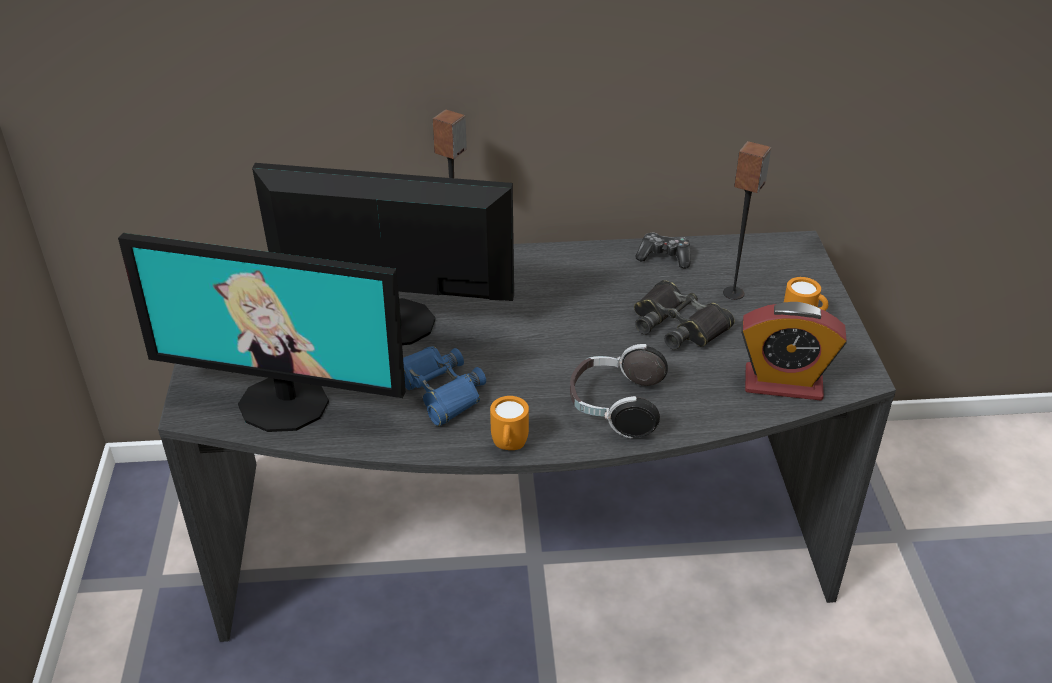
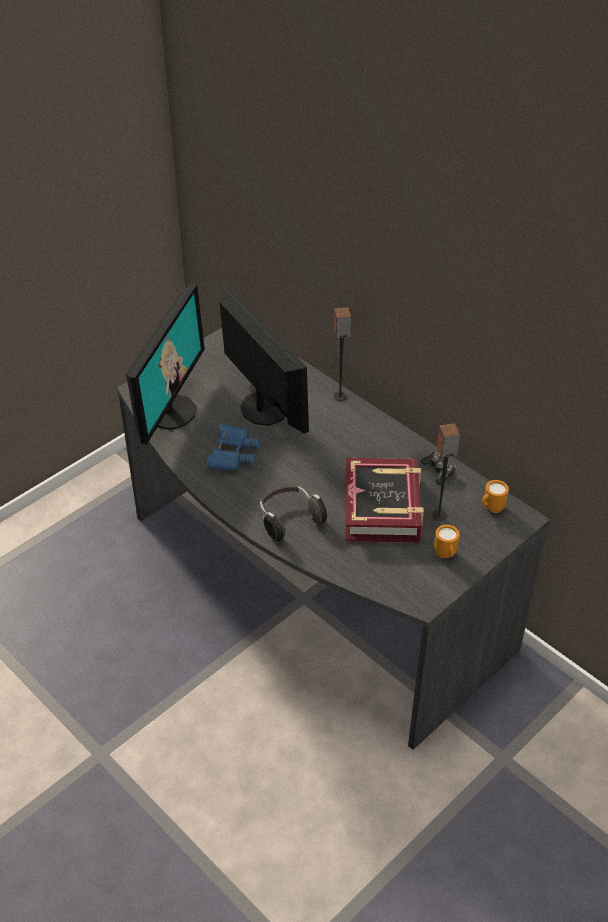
camera: 50 degrees right, 5 degrees up
monitor [118,233,406,432] -> monitor turned 135 degrees counterclockwise [126,283,205,445]
orange mug [490,396,529,450] -> orange mug moved to [481,480,509,513]
black binoculars [634,280,735,350] -> book [346,458,424,543]
alarm clock [741,302,847,401] -> none

